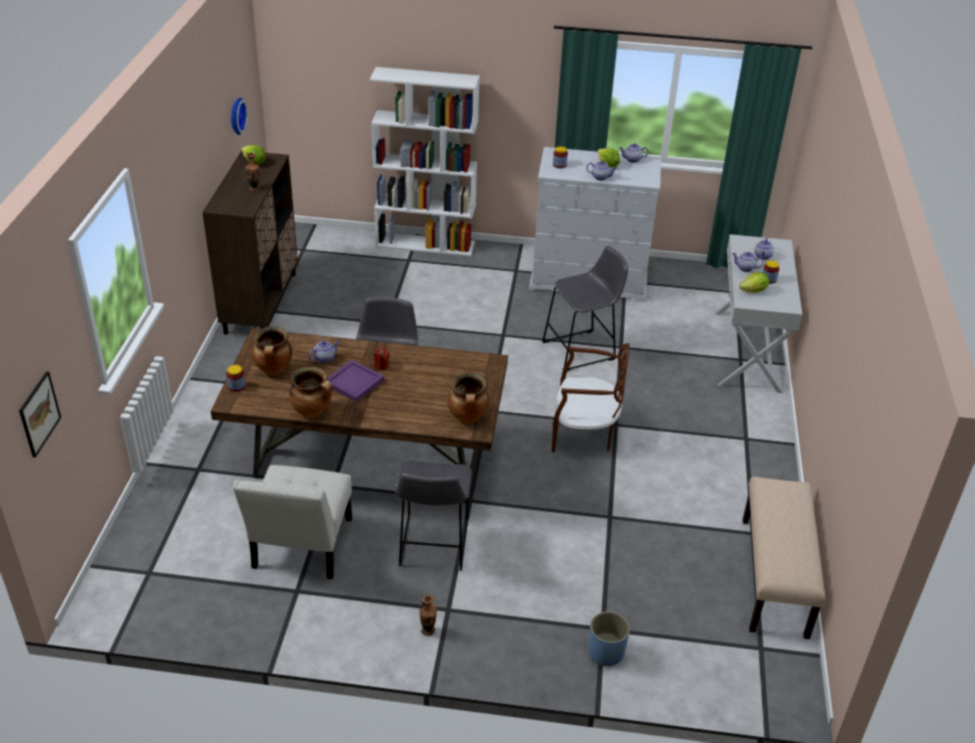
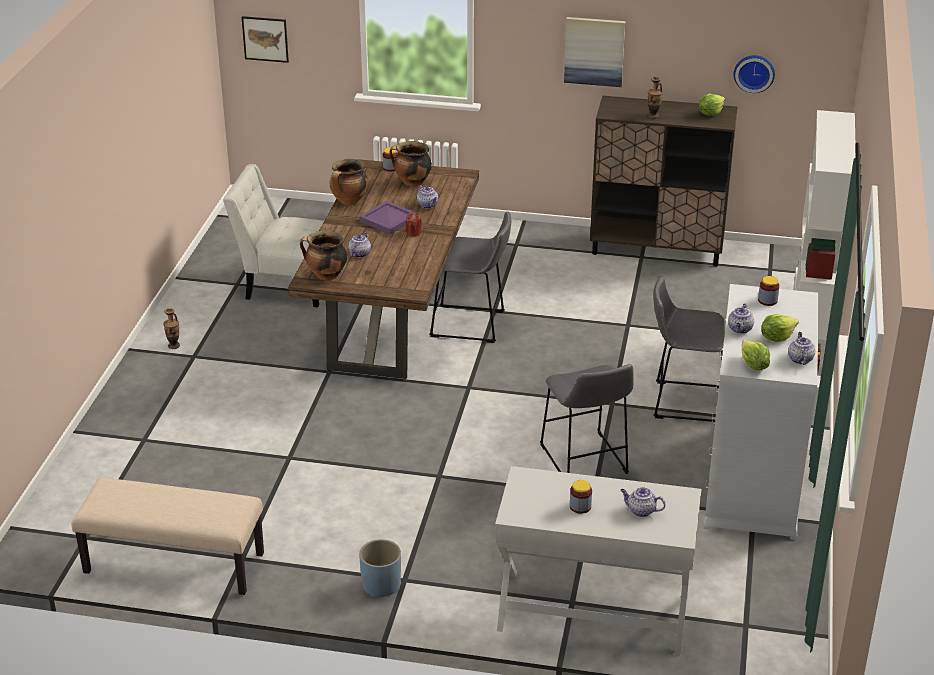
camera: 95 degrees right, 5 degrees down
grey stool [395,460,472,571] -> grey stool moved to [653,277,725,422]
brown chair [552,343,630,453] -> none
blue planter [588,611,630,667] -> blue planter moved to [359,539,401,597]
teapot [732,252,764,272] -> teapot moved to [348,232,371,258]
lettuce [739,272,769,293] -> lettuce moved to [742,340,770,370]
none -> picture [564,17,626,87]

